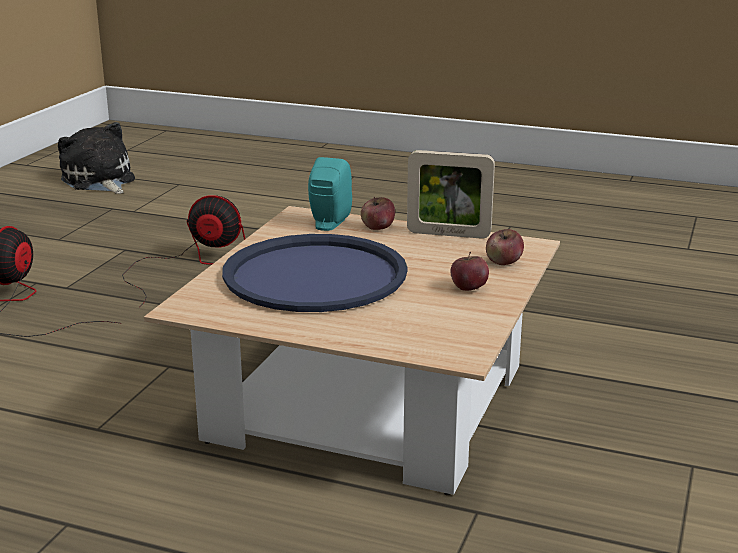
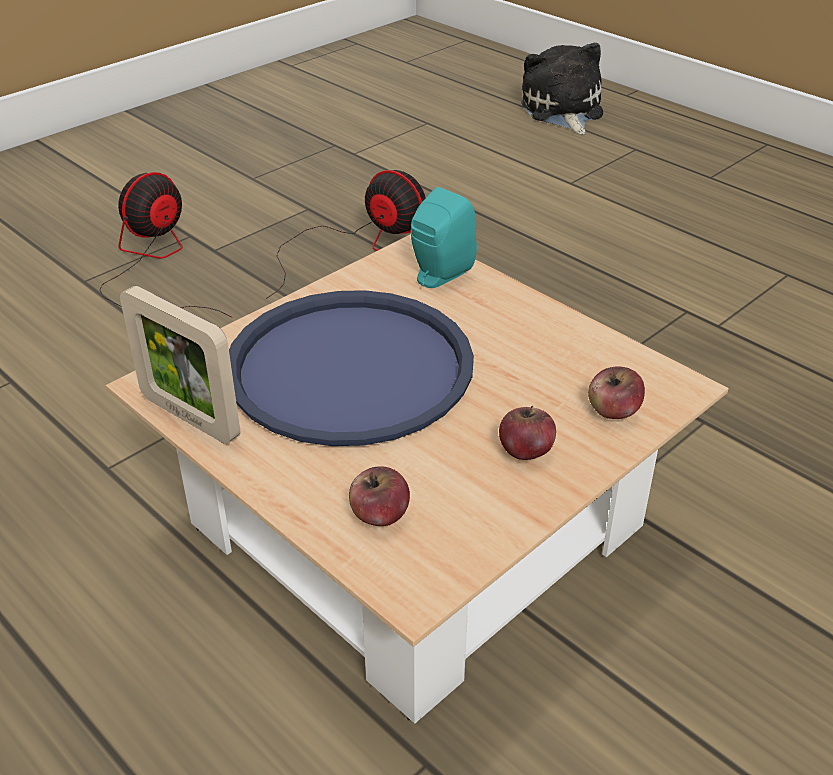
camera: 25 degrees right, 15 degrees up
plush toy [58,122,135,194] -> plush toy moved to [521,42,603,134]
apple [361,197,395,230] -> apple moved to [349,466,410,526]
picture frame [407,150,495,239] -> picture frame moved to [120,286,240,444]

